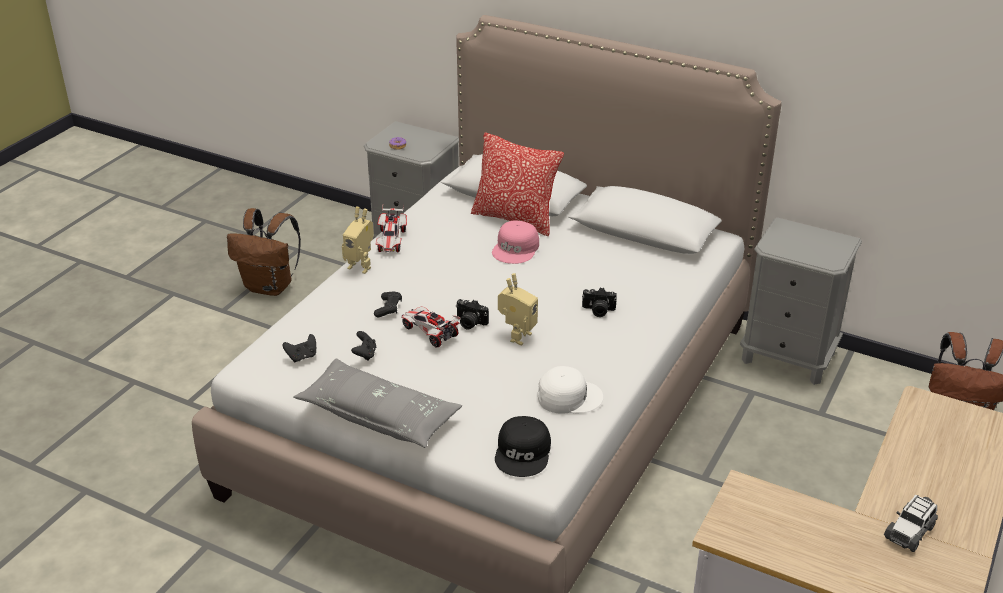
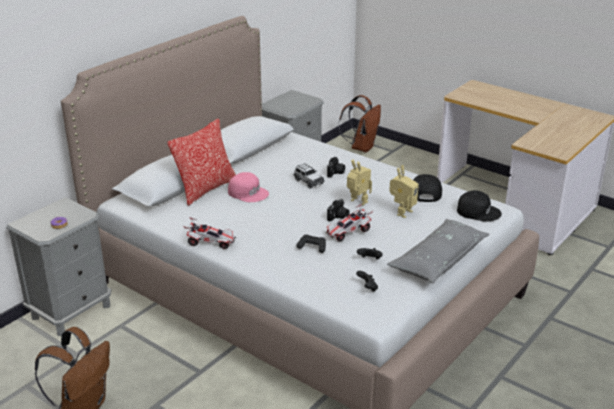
camera: 80 degrees left, 5 degrees down
toy robot [342,207,374,274] -> toy robot moved to [389,166,419,218]
white cap [538,366,604,414] -> black cap [413,174,442,202]
toy car [884,495,938,552] -> toy car moved to [293,163,325,189]

